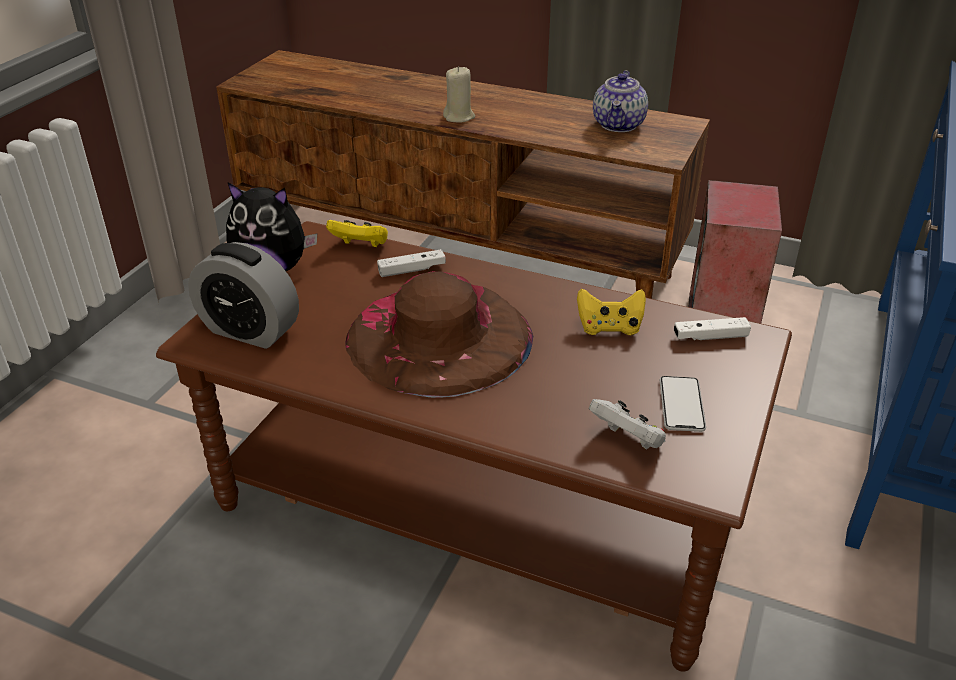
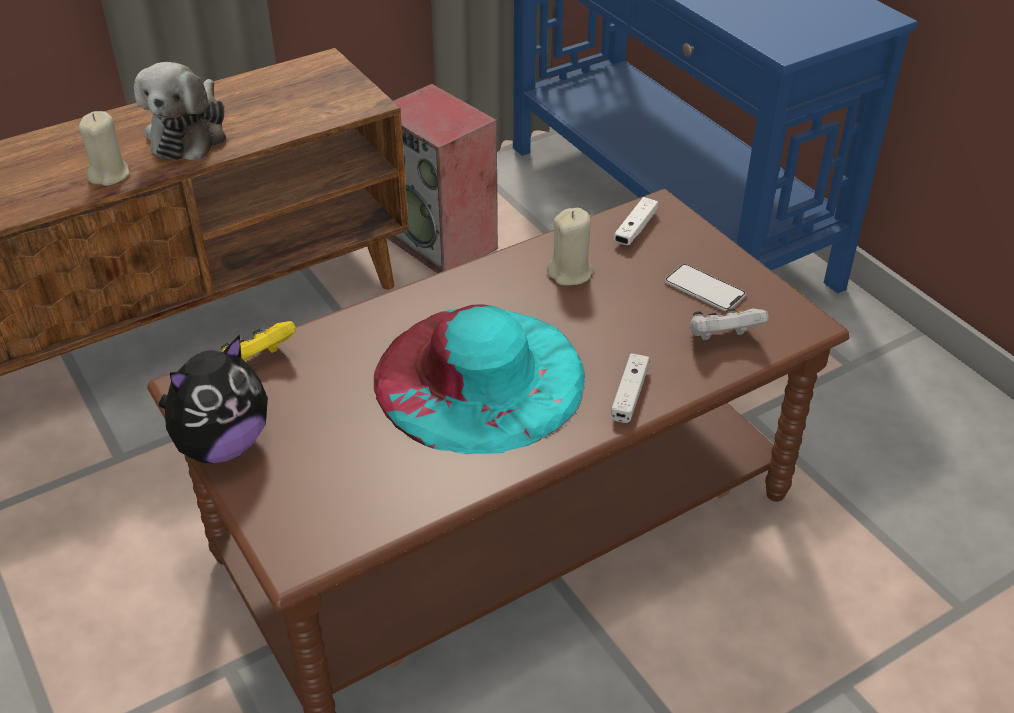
camera: 55 degrees left, 5 degrees up
alarm clock [188,242,299,349] -> none
brown hat [345,271,533,398] -> turquoise hat [374,304,585,454]
white game controller [377,249,446,277] -> white game controller moved to [611,353,649,423]
yellow game controller [577,289,646,335] -> beige candle [547,208,593,286]
teapot [593,70,648,132] -> none
none -> plush toy [134,62,226,160]

